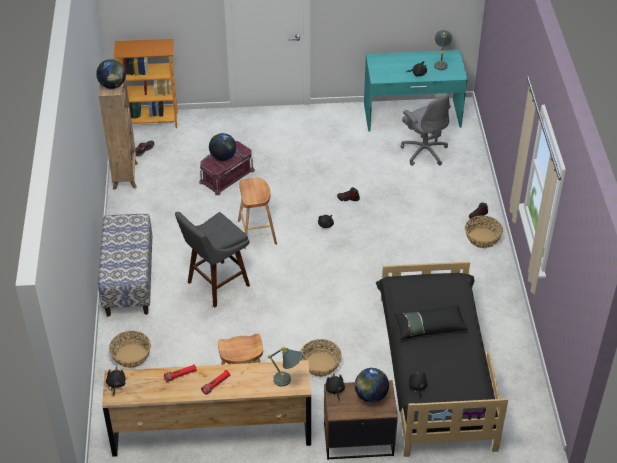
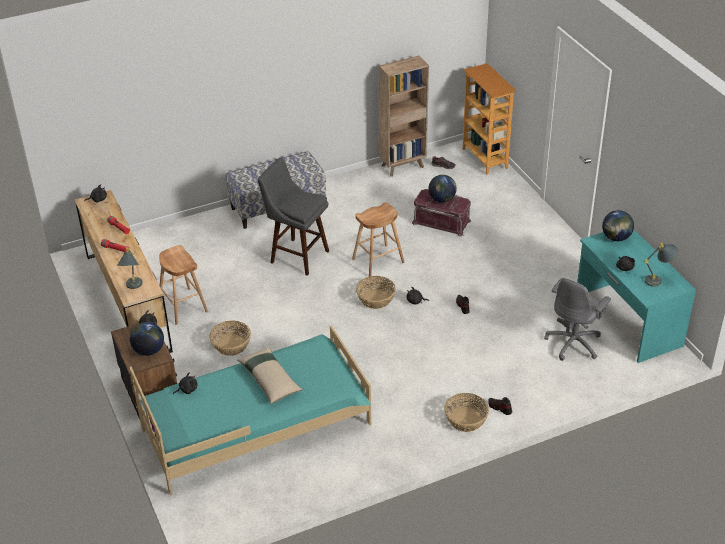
camera: 70 degrees right, 5 degrees down
globe [96,59,126,89] -> globe moved to [602,210,634,241]
basket [109,331,151,368] -> basket moved to [356,276,396,309]
black bed [376,262,508,457] -> turquoise bed [129,325,371,496]
black pillow [393,304,468,340] -> beige pillow [237,347,303,404]

